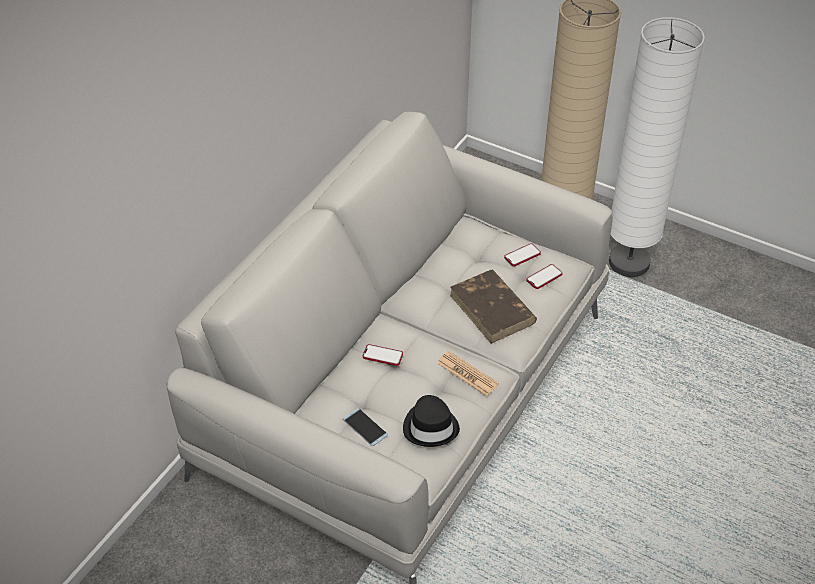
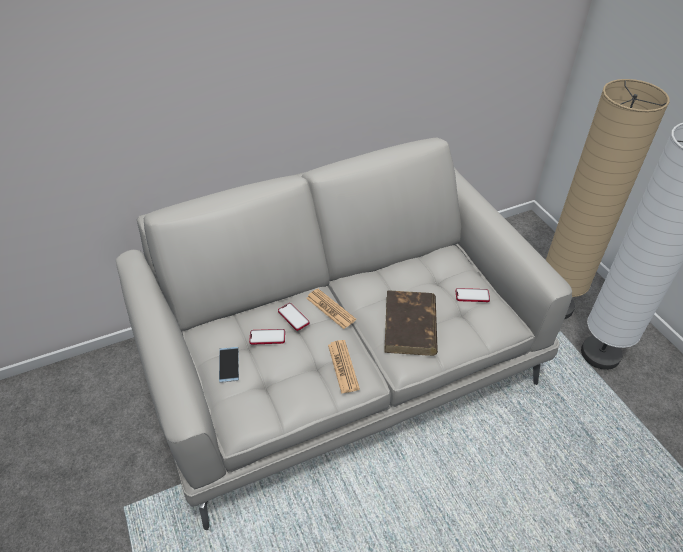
camera: 35 degrees right, 0 degrees up
black hat [403,395,460,447] -> none
phone [526,264,562,289] -> phone moved to [249,329,285,345]
none -> newspaper [306,289,356,329]

